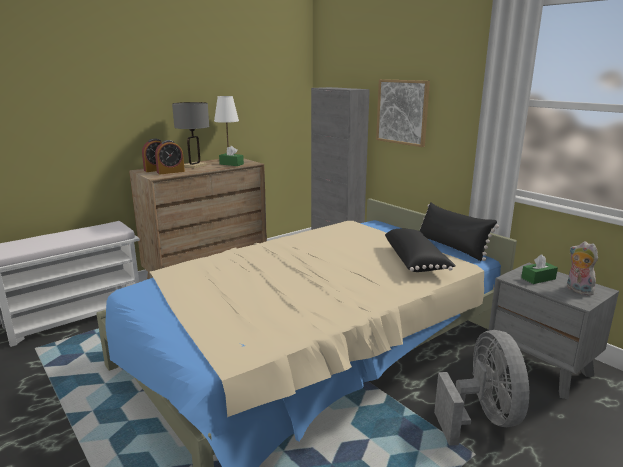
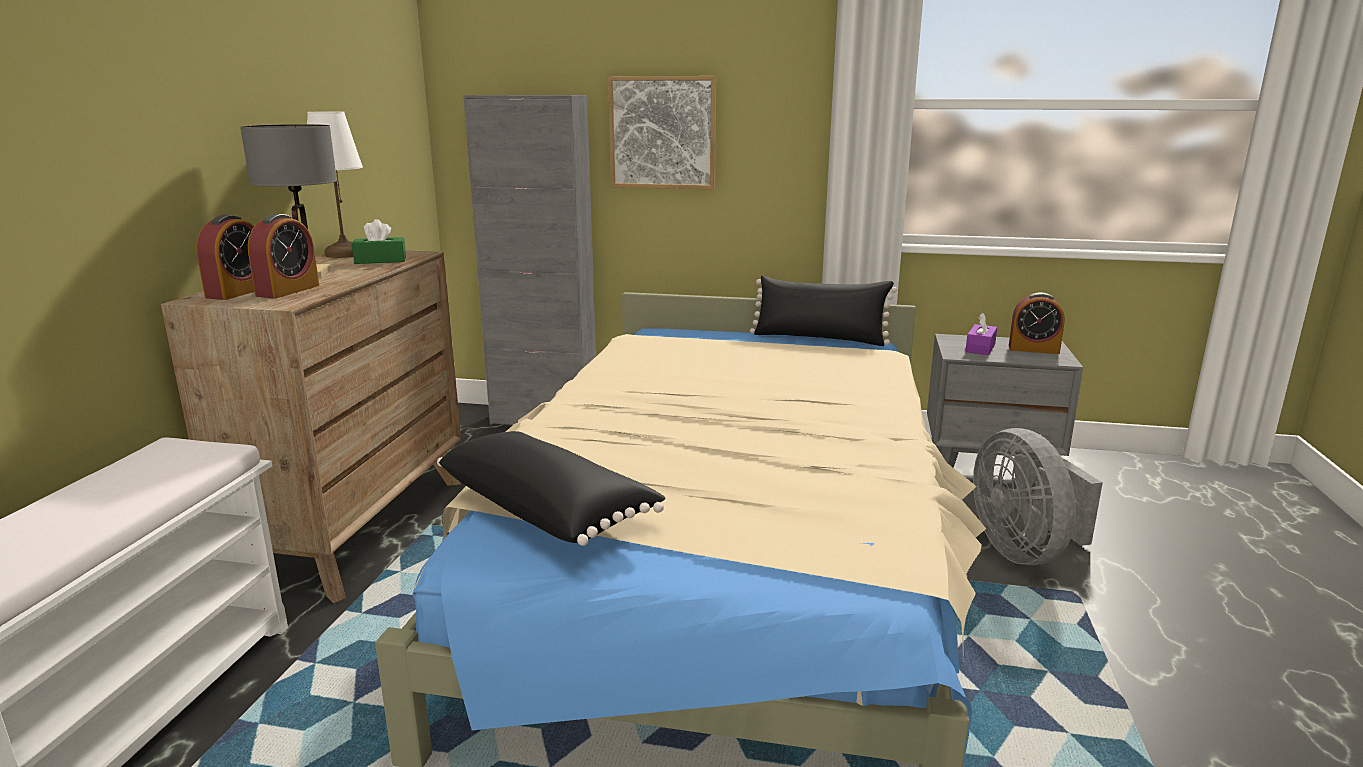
camera: 40 degrees left, 0 degrees up
black pillow [385,229,456,272] -> black pillow moved to [437,431,666,546]
grey fan [434,330,529,446] -> grey fan turned 150 degrees counterclockwise [973,428,1103,565]
green tissue box [521,254,558,284] -> purple tissue box [965,313,997,355]
plush toy [567,241,598,295] -> alarm clock [1009,292,1065,354]

